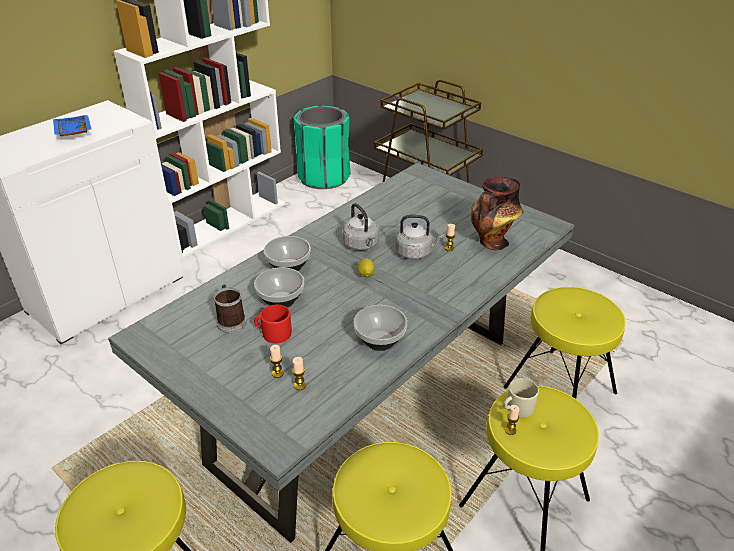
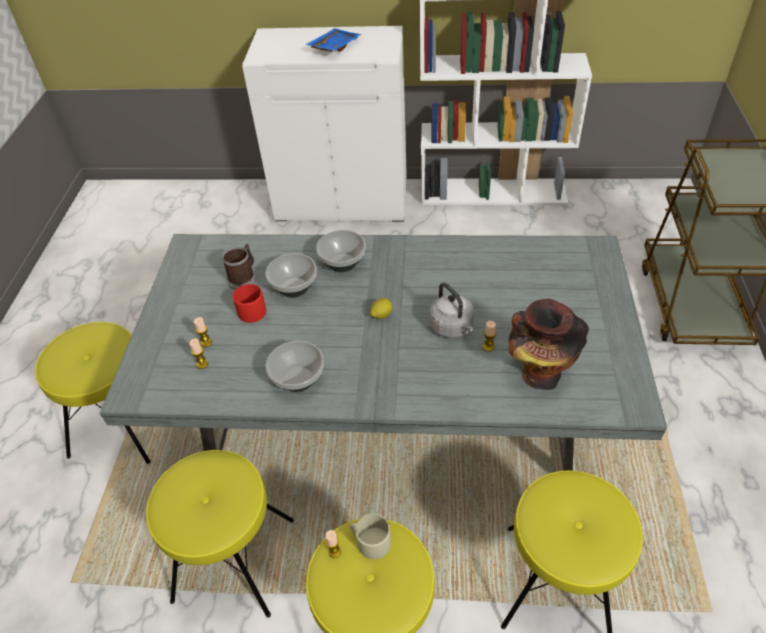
camera: 55 degrees right, 10 degrees up
green trash can [294,106,350,189] -> none
grey kettle [343,203,379,251] -> none

